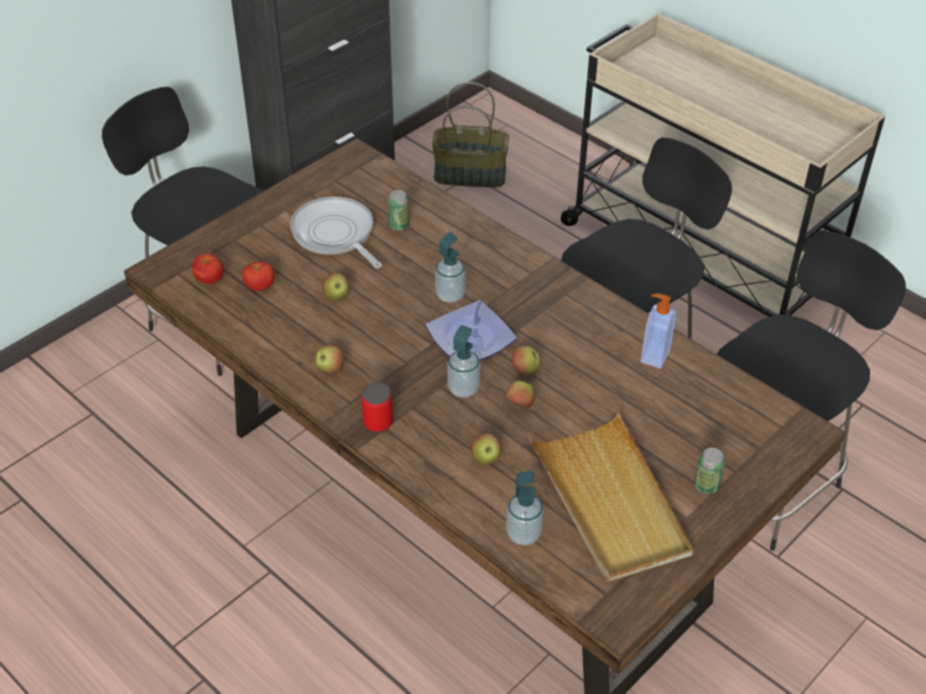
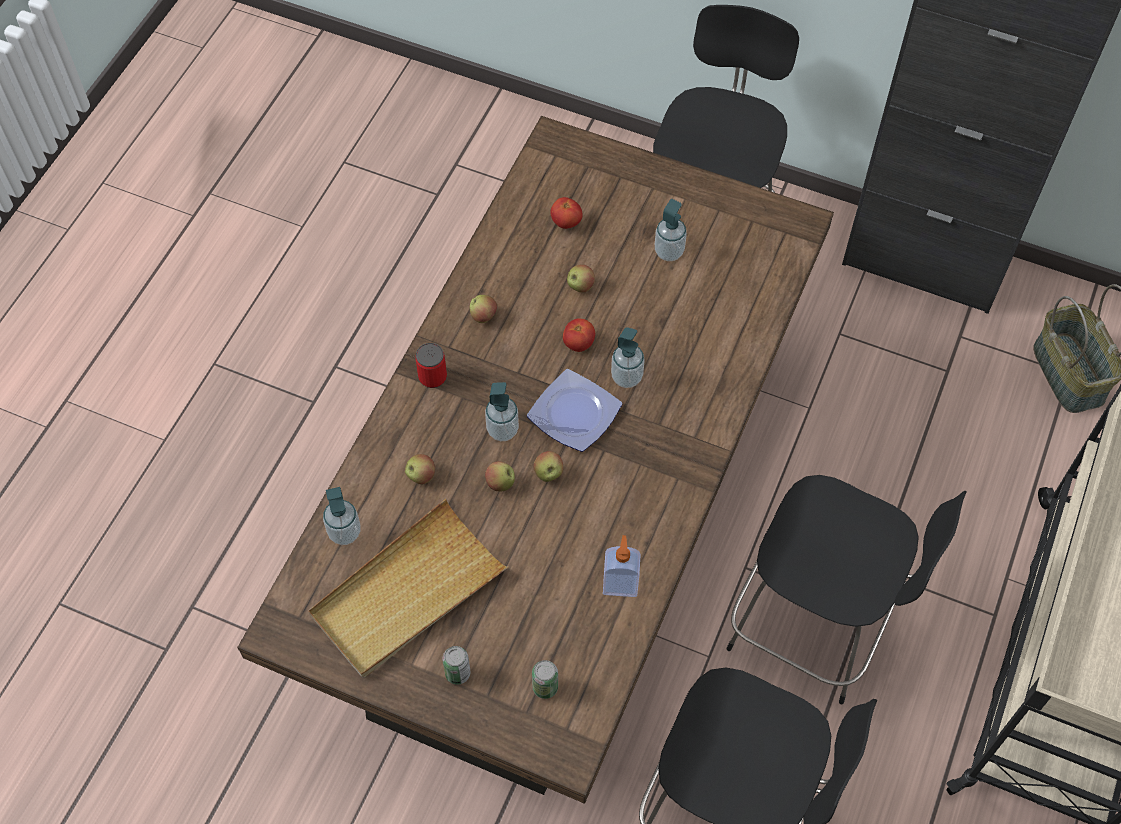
camera: 70 degrees right, 15 degrees up
tomato [192,253,224,284] -> tomato moved to [563,318,595,352]
frying pan [290,197,382,268] -> soap dispenser [655,199,687,261]
can [388,190,409,231] -> can moved to [532,660,558,699]

